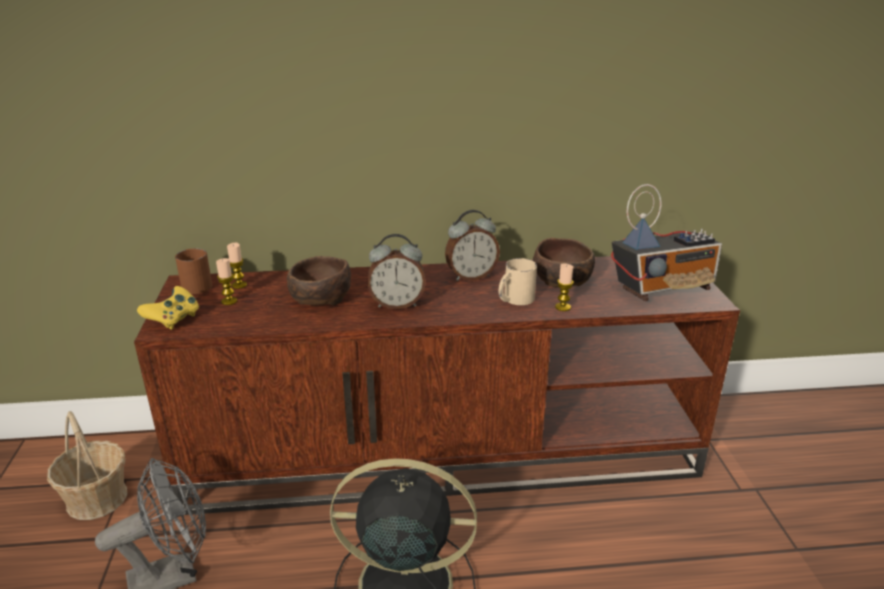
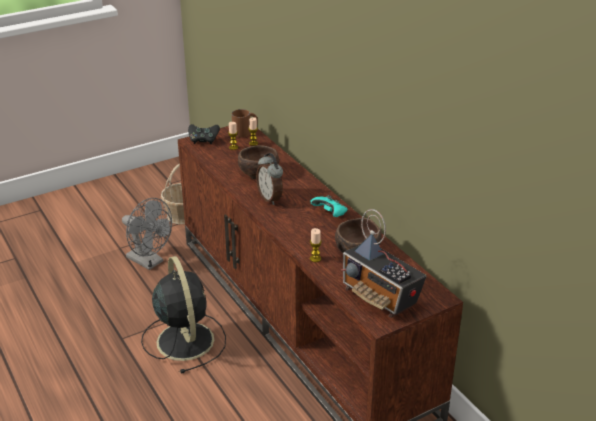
camera: 65 degrees right, 5 degrees up
yellow game controller [137,286,199,330] -> black game controller [188,124,220,144]
alarm clock [445,210,500,281] -> turquoise game controller [310,195,348,217]
beige mug [499,258,537,305] -> none

